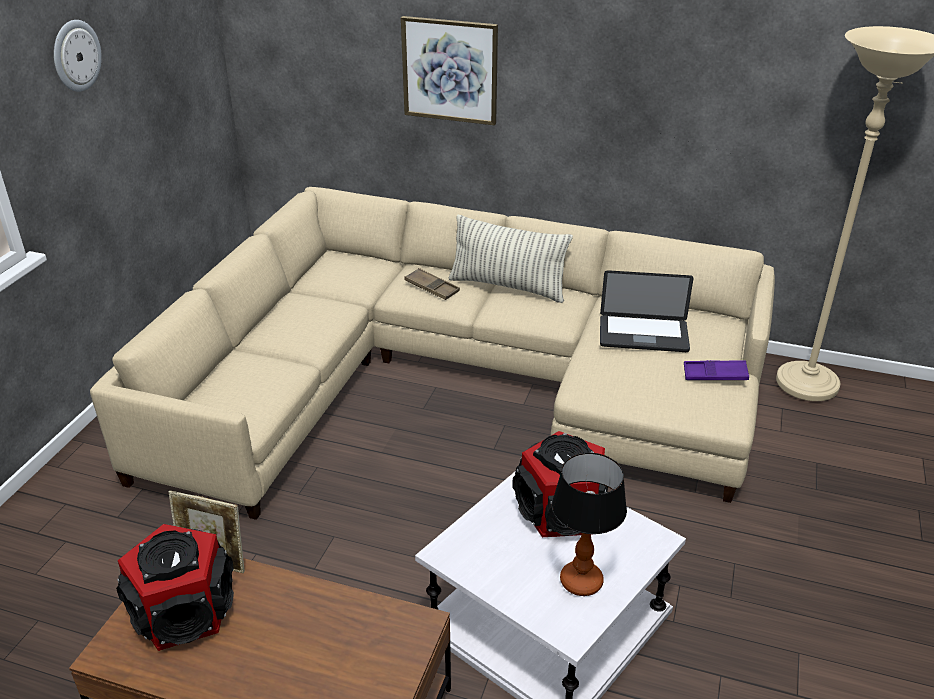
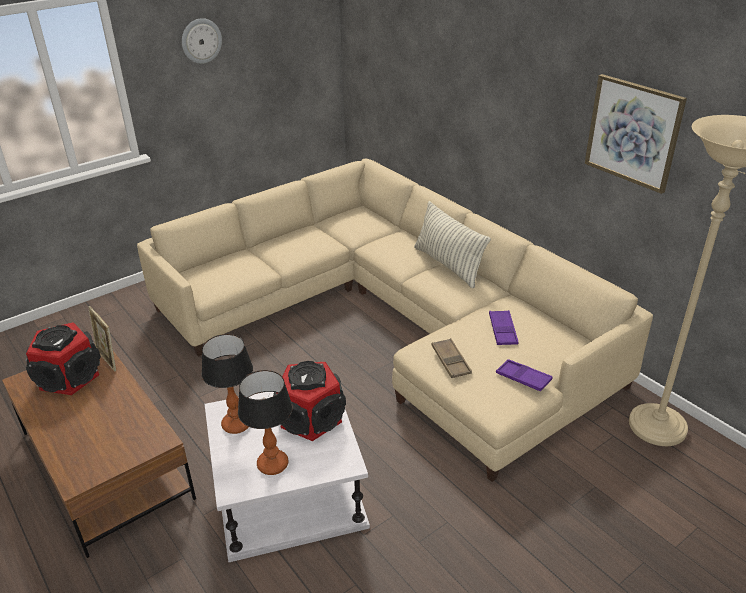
camera: 35 degrees right, 0 degrees up
picture [401,16,498,125] -> picture moved to [585,74,687,194]
brown tray [404,268,460,300] -> brown tray moved to [432,338,472,378]
laptop [600,270,694,352] -> purple tray [489,310,518,345]
none -> table lamp [202,334,253,434]

